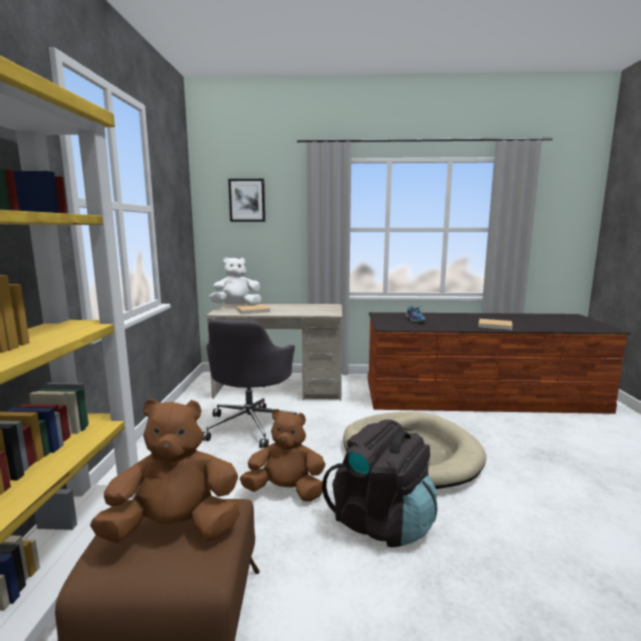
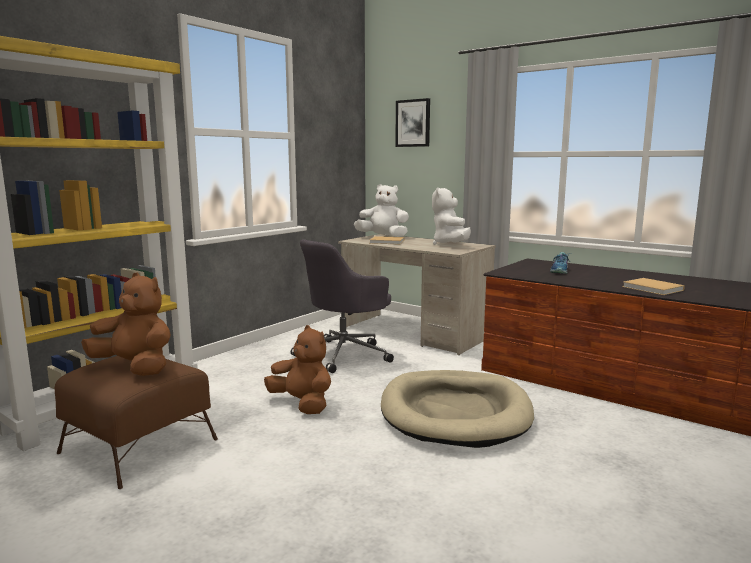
camera: 35 degrees right, 0 degrees up
black backpack [322,419,438,548] -> none
none -> white plush toy [432,188,471,245]

